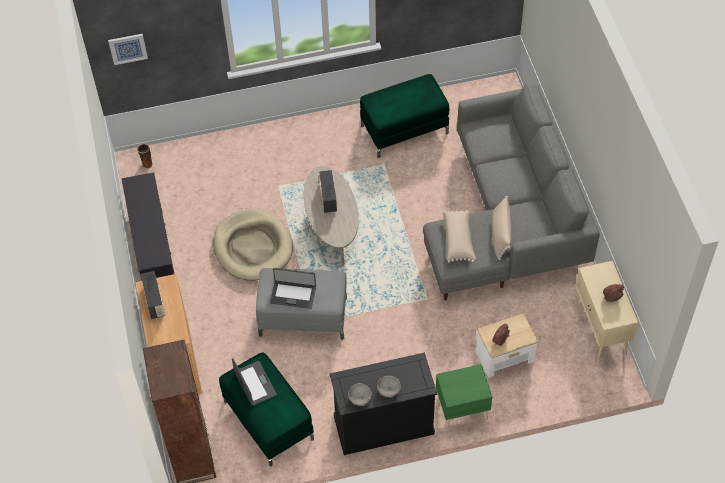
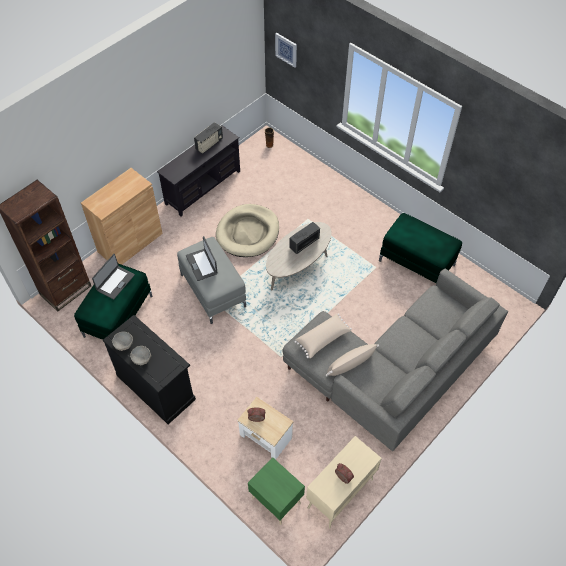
camera: 55 degrees right, 0 degrees up
radio [141,271,166,319] -> radio moved to [194,122,223,154]
green nightstand [436,364,492,429] -> green nightstand moved to [248,457,305,525]

